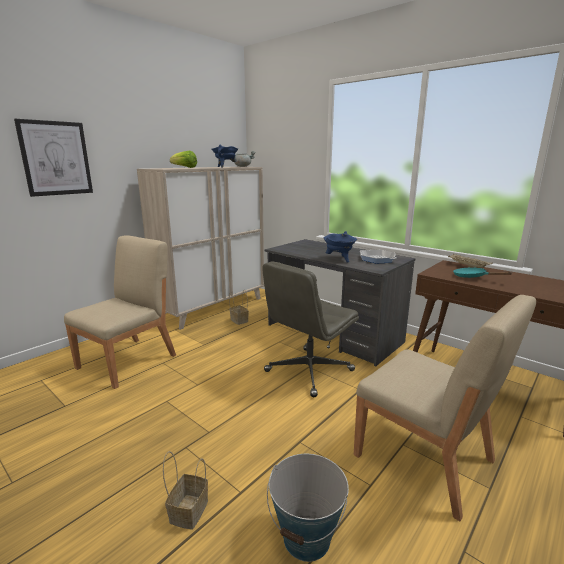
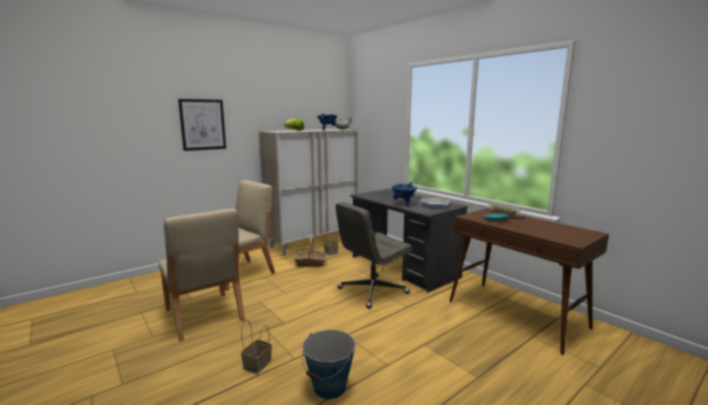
camera: 10 degrees right, 5 degrees down
beige chair [354,295,536,521] -> beige chair moved to [158,209,245,342]
none -> basket [294,236,327,267]

